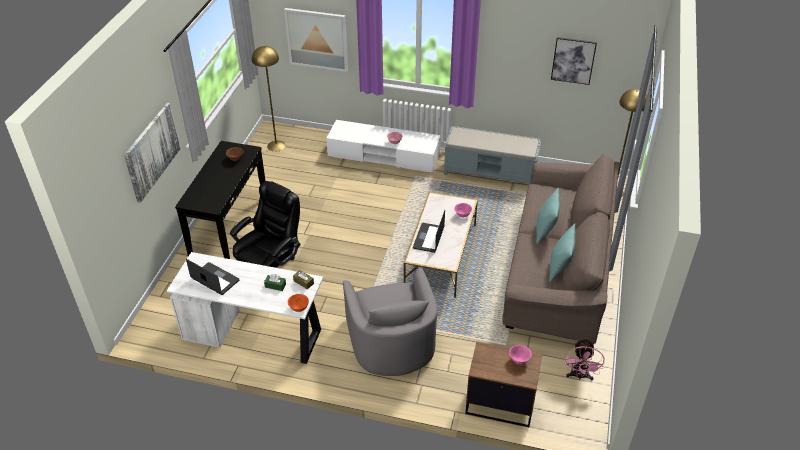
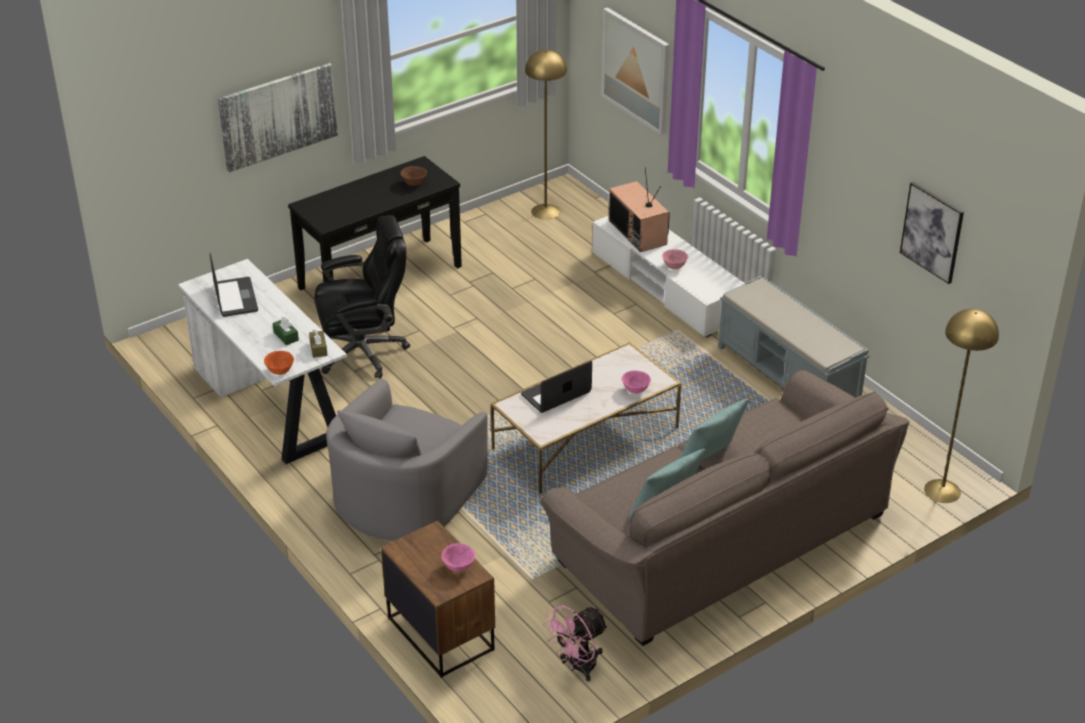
camera: 40 degrees right, 5 degrees down
none -> television [609,167,670,252]

